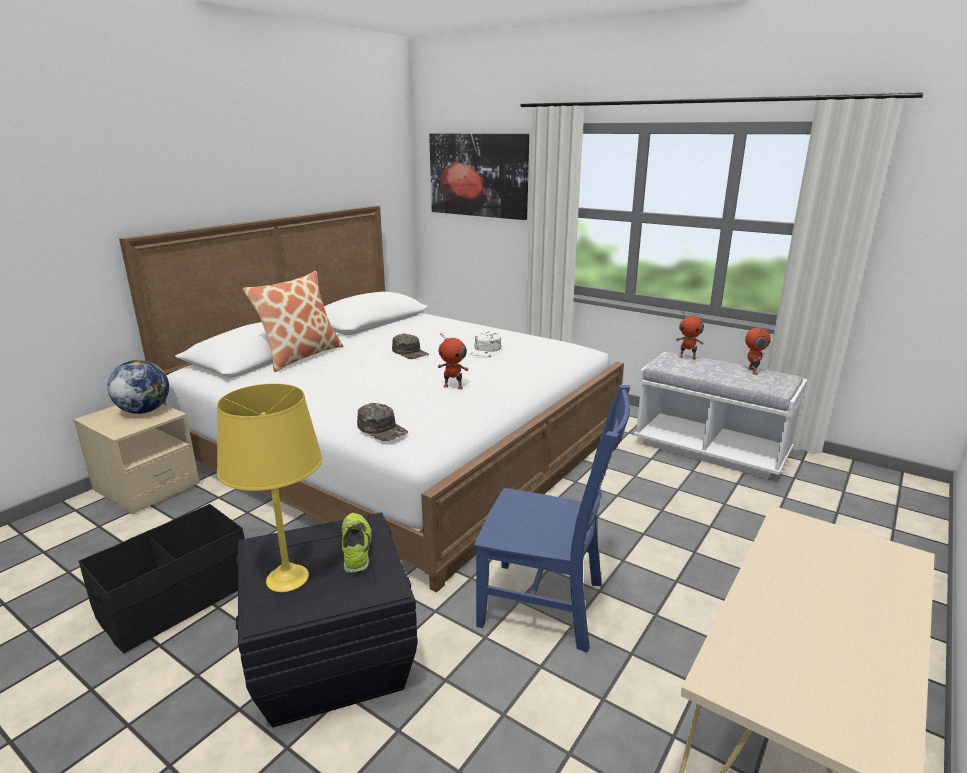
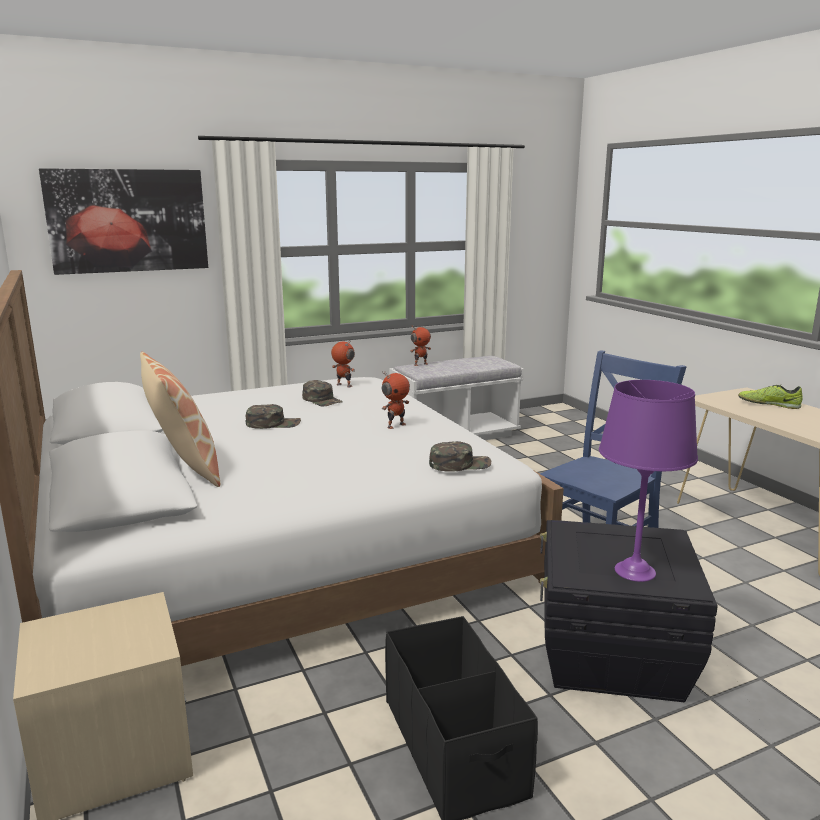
camera: 60 degrees left, 5 degrees down
globe [108,360,169,414] -> none
yellow table lamp [217,384,323,592] -> purple table lamp [599,380,698,582]
shoe [342,513,372,574] -> shoe moved to [738,385,803,409]
white cap [470,331,501,357] -> green cap [302,380,343,406]
toy robot [745,328,771,375] -> toy robot moved to [331,340,355,387]

